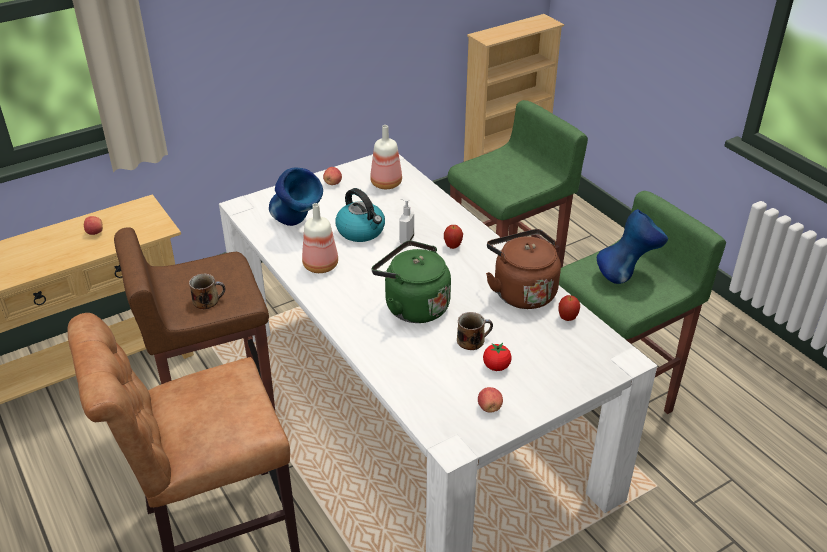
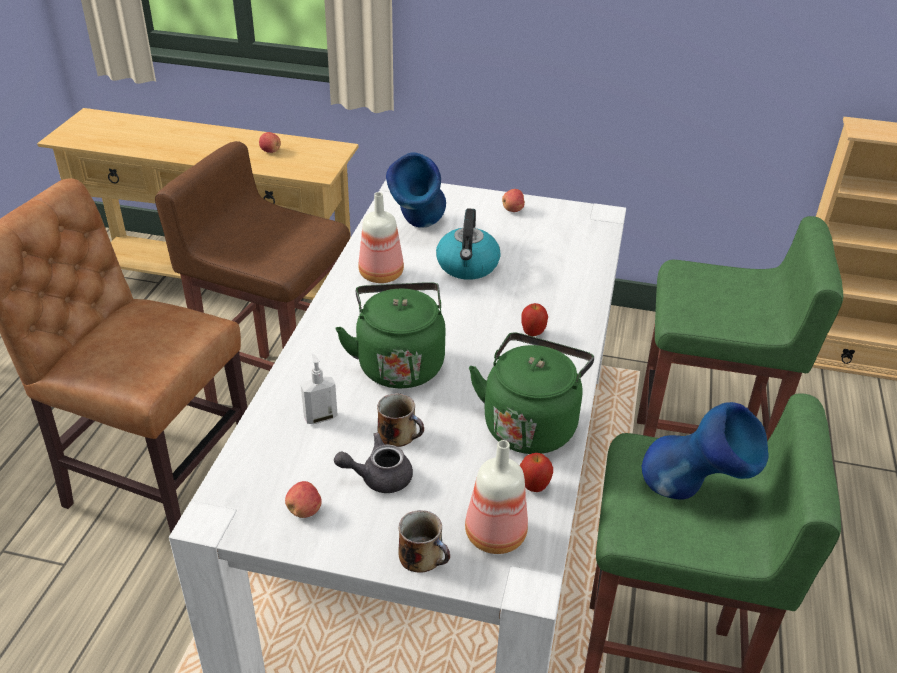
camera: 45 degrees right, 0 degrees up
mug [189,274,226,309] -> mug moved to [398,510,450,573]
bottle [370,125,402,189] -> bottle moved to [465,440,528,554]
soap dispenser [399,198,414,243] -> soap dispenser moved to [301,354,338,424]
tomato [483,343,512,371] -> grey teapot [334,433,413,493]
brown kettle [486,229,561,309] -> green kettle [469,333,594,454]

